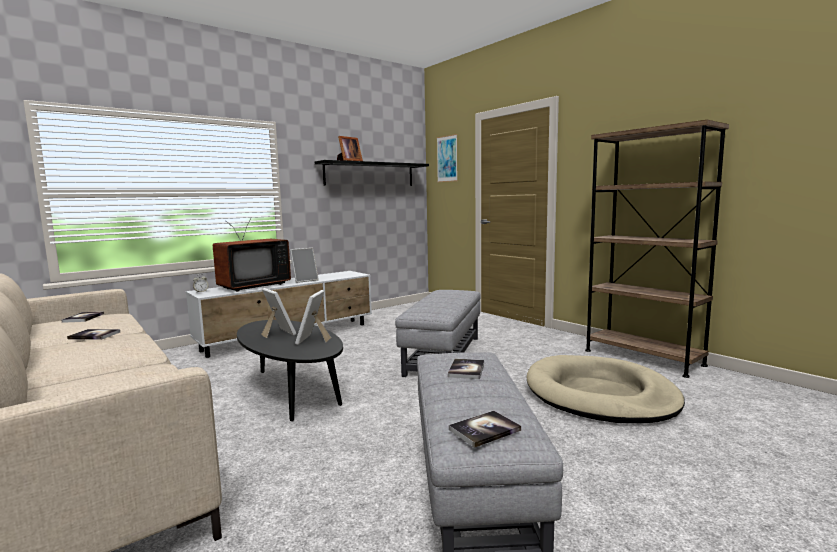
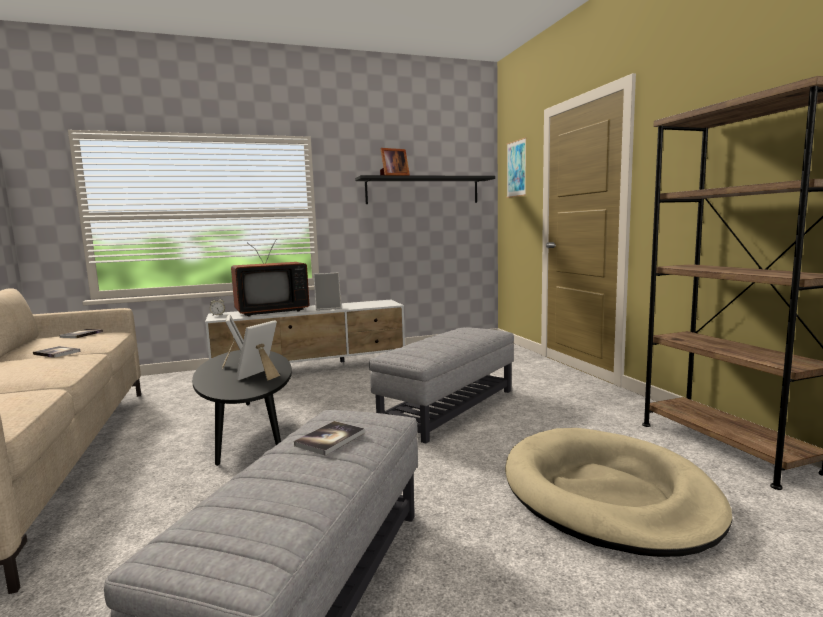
camera: 20 degrees right, 0 degrees up
book [449,411,521,448] -> none

